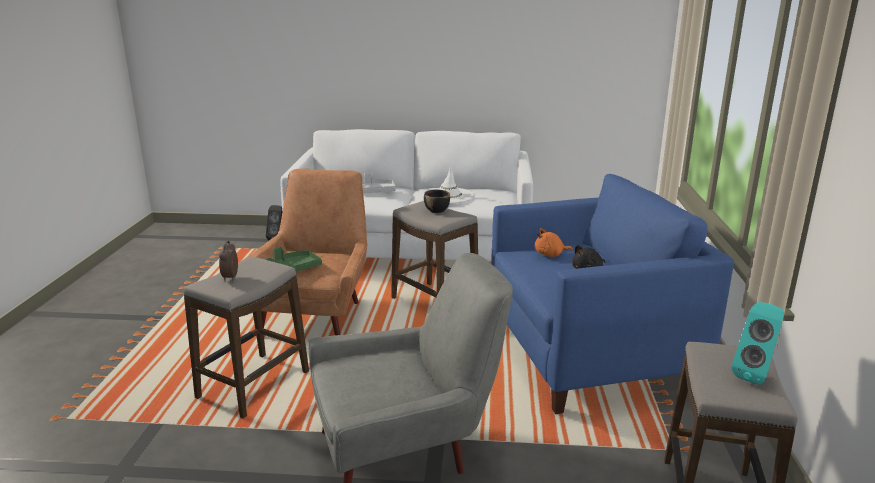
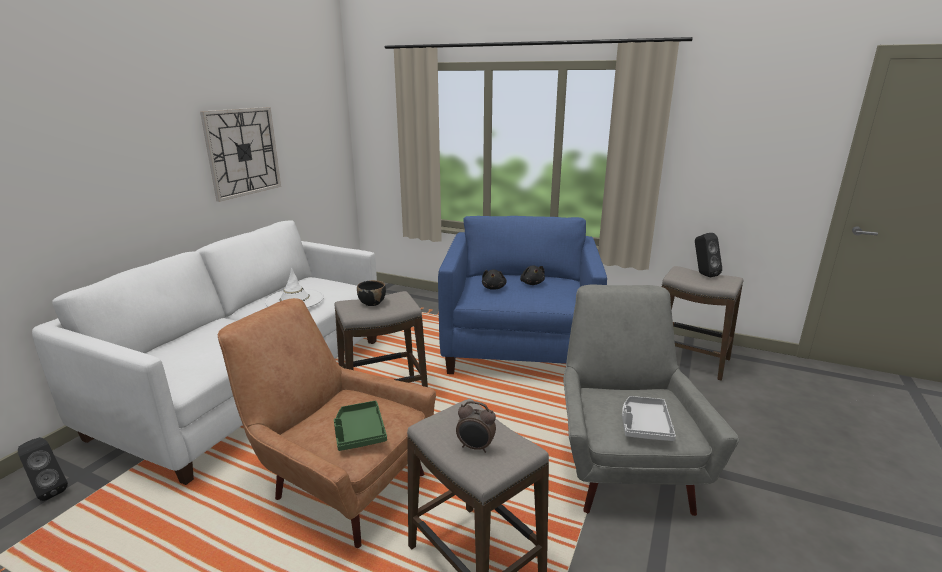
camera: 70 degrees left, 0 degrees up
grey tray [362,173,396,193] -> grey tray moved to [622,396,676,441]
orange plush toy [535,228,573,257] -> black plush toy [482,270,507,290]
turquoise speaker [732,302,784,385] -> black speaker [695,233,722,278]
none -> wall clock [200,107,281,202]

